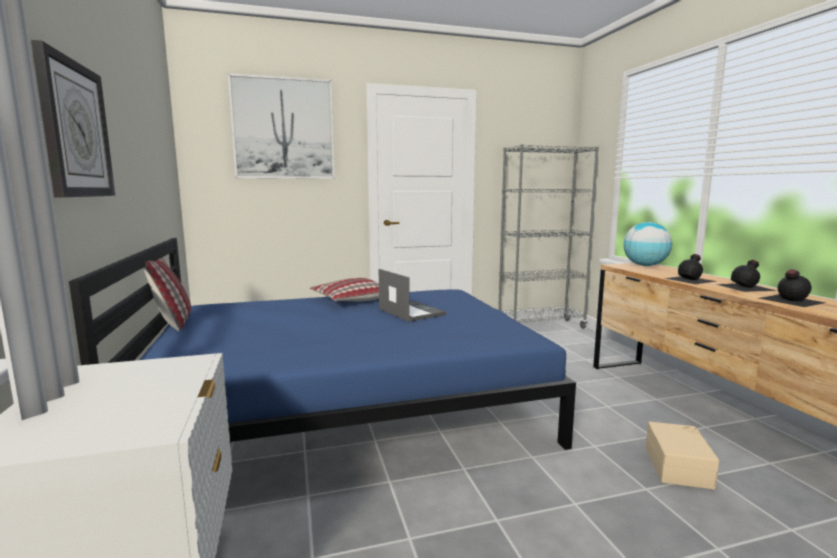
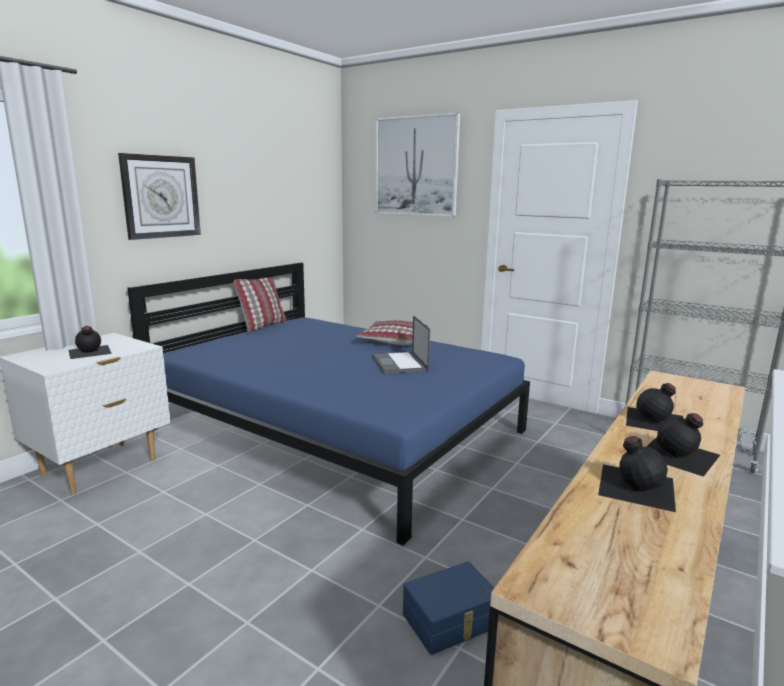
camera: 50 degrees right, 5 degrees up
laptop [379,269,446,322] -> laptop turned 150 degrees clockwise [372,316,430,374]
globe [624,222,672,266] -> none
beige storage box [646,422,719,490] -> blue storage box [403,561,494,655]
none -> black bottle [68,326,112,359]

